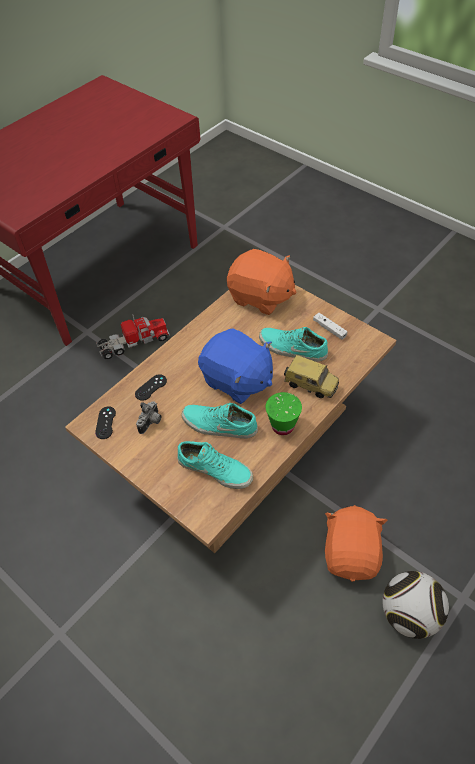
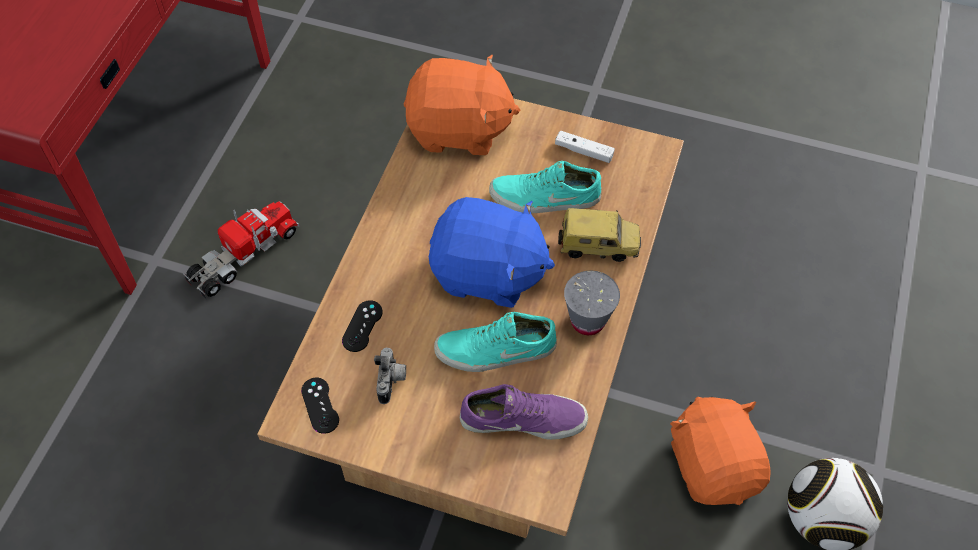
camera: 25 degrees left, 5 degrees up
turquoise shoe [177,441,253,489] -> purple shoe [460,384,588,440]
green cup [266,392,302,435] -> grey cup [564,271,620,335]

